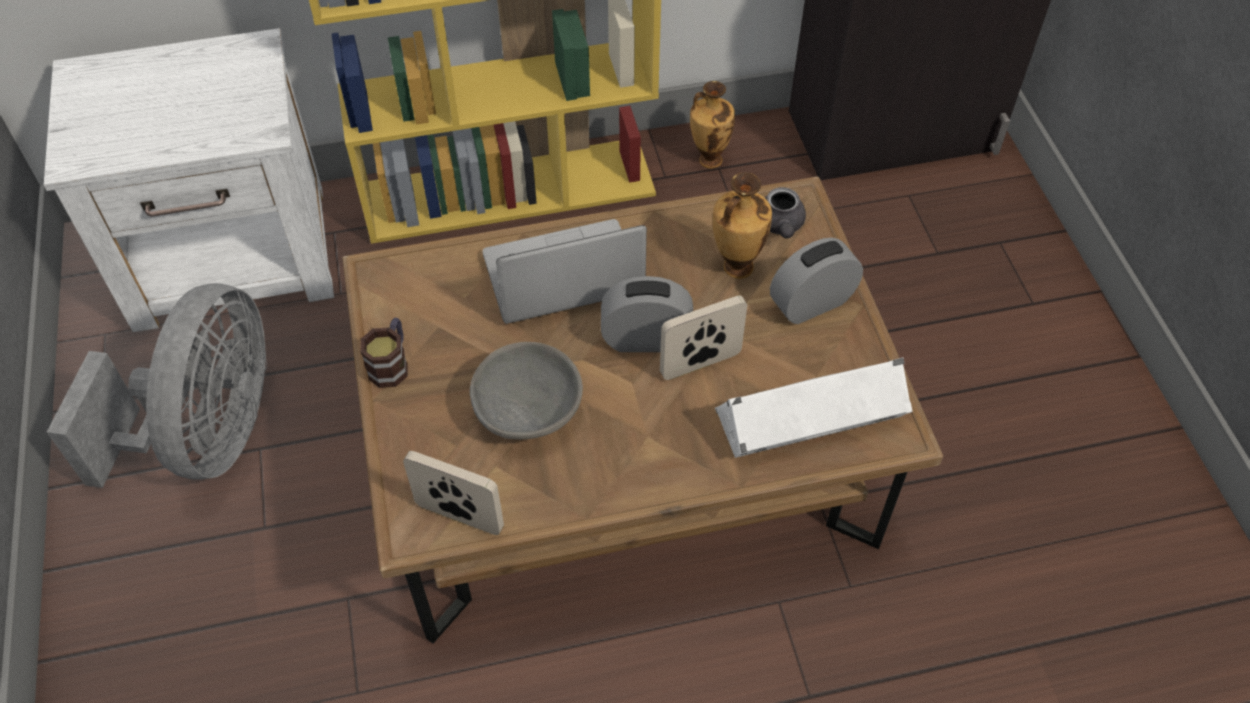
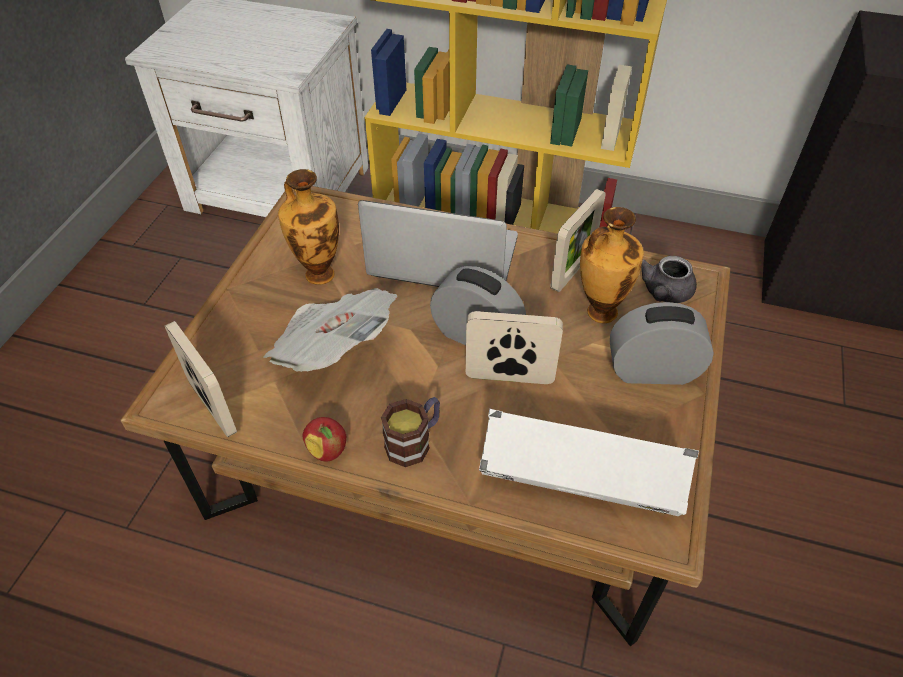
camera: 30 degrees right, 5 degrees down
grey fan [47,283,267,488] -> none
mug [360,318,408,388] -> mug moved to [381,397,440,467]
grey bowl [470,342,583,439] -> newspaper [264,288,397,372]
vase [690,81,735,169] -> vase moved to [278,169,339,285]
none -> apple [303,417,346,461]
none -> picture frame [550,189,606,292]

